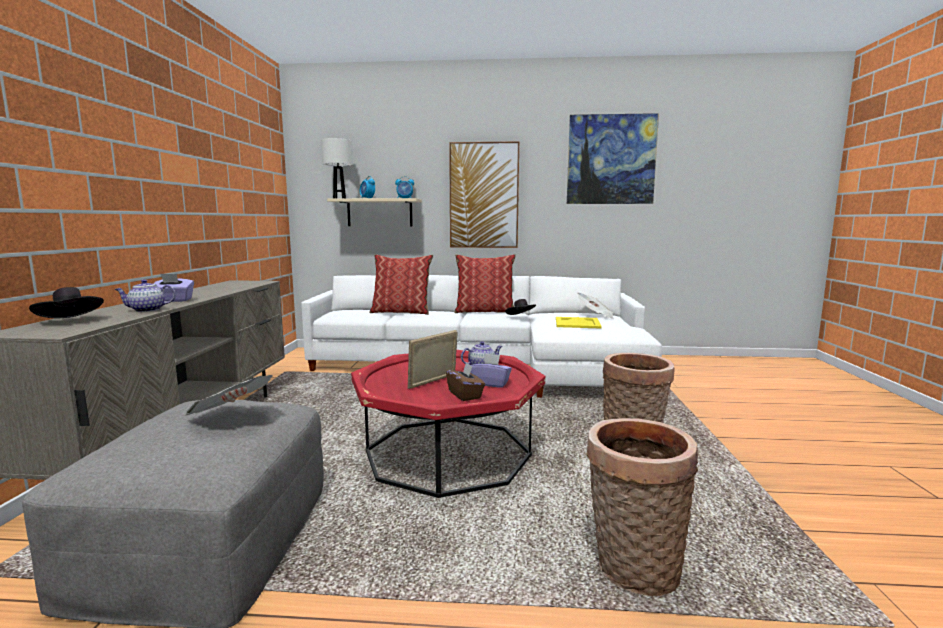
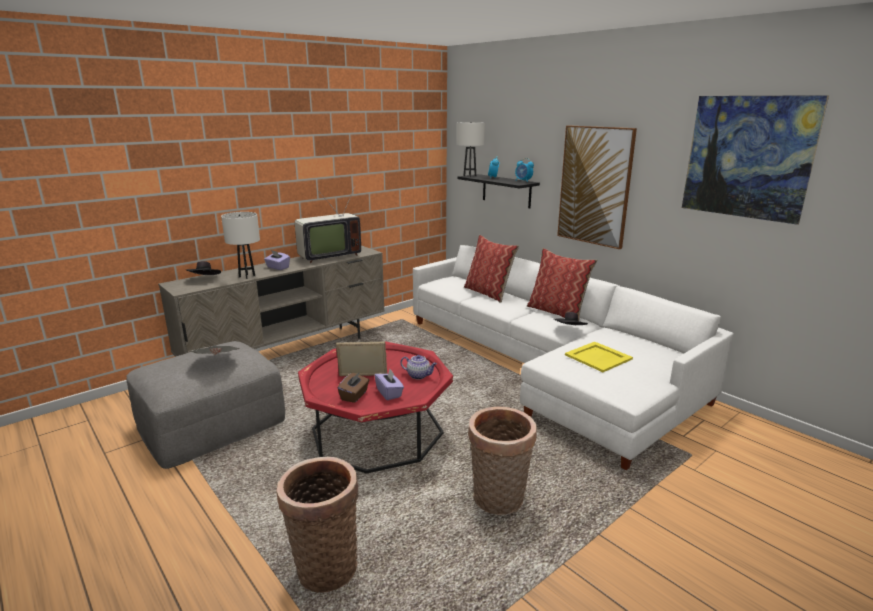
camera: 45 degrees right, 10 degrees up
teapot [115,280,176,312] -> white table lamp [221,212,260,279]
beige shelf [327,198,422,226] -> black shelf [458,174,540,208]
newspaper [577,292,614,319] -> none
none -> television [295,187,361,263]

